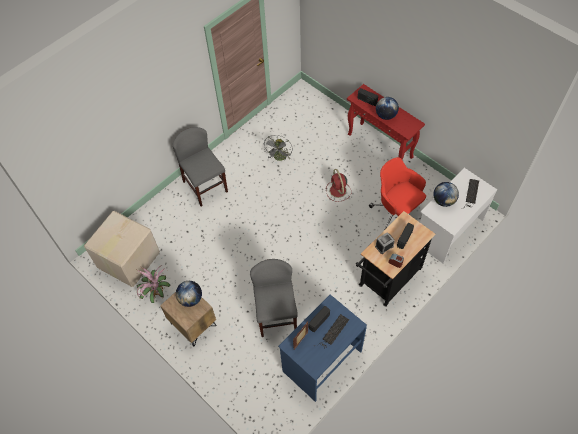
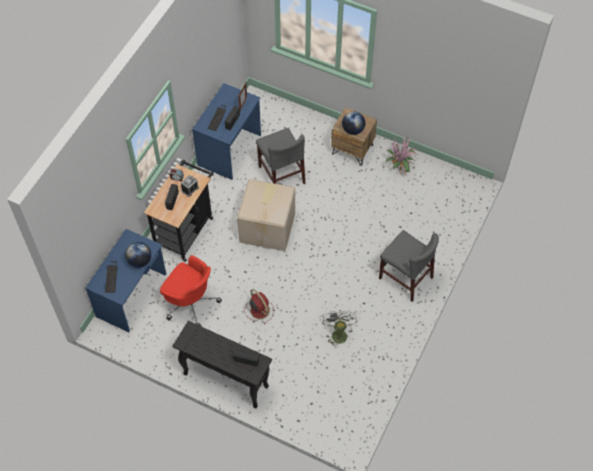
camera: 160 degrees right, 0 degrees up
cardboard box [84,211,160,287] -> cardboard box moved to [237,179,295,251]
red console table [347,84,425,160] -> black console table [173,321,272,409]
globe [376,97,399,120] -> none
white desk [420,168,497,264] -> blue desk [85,229,166,332]

